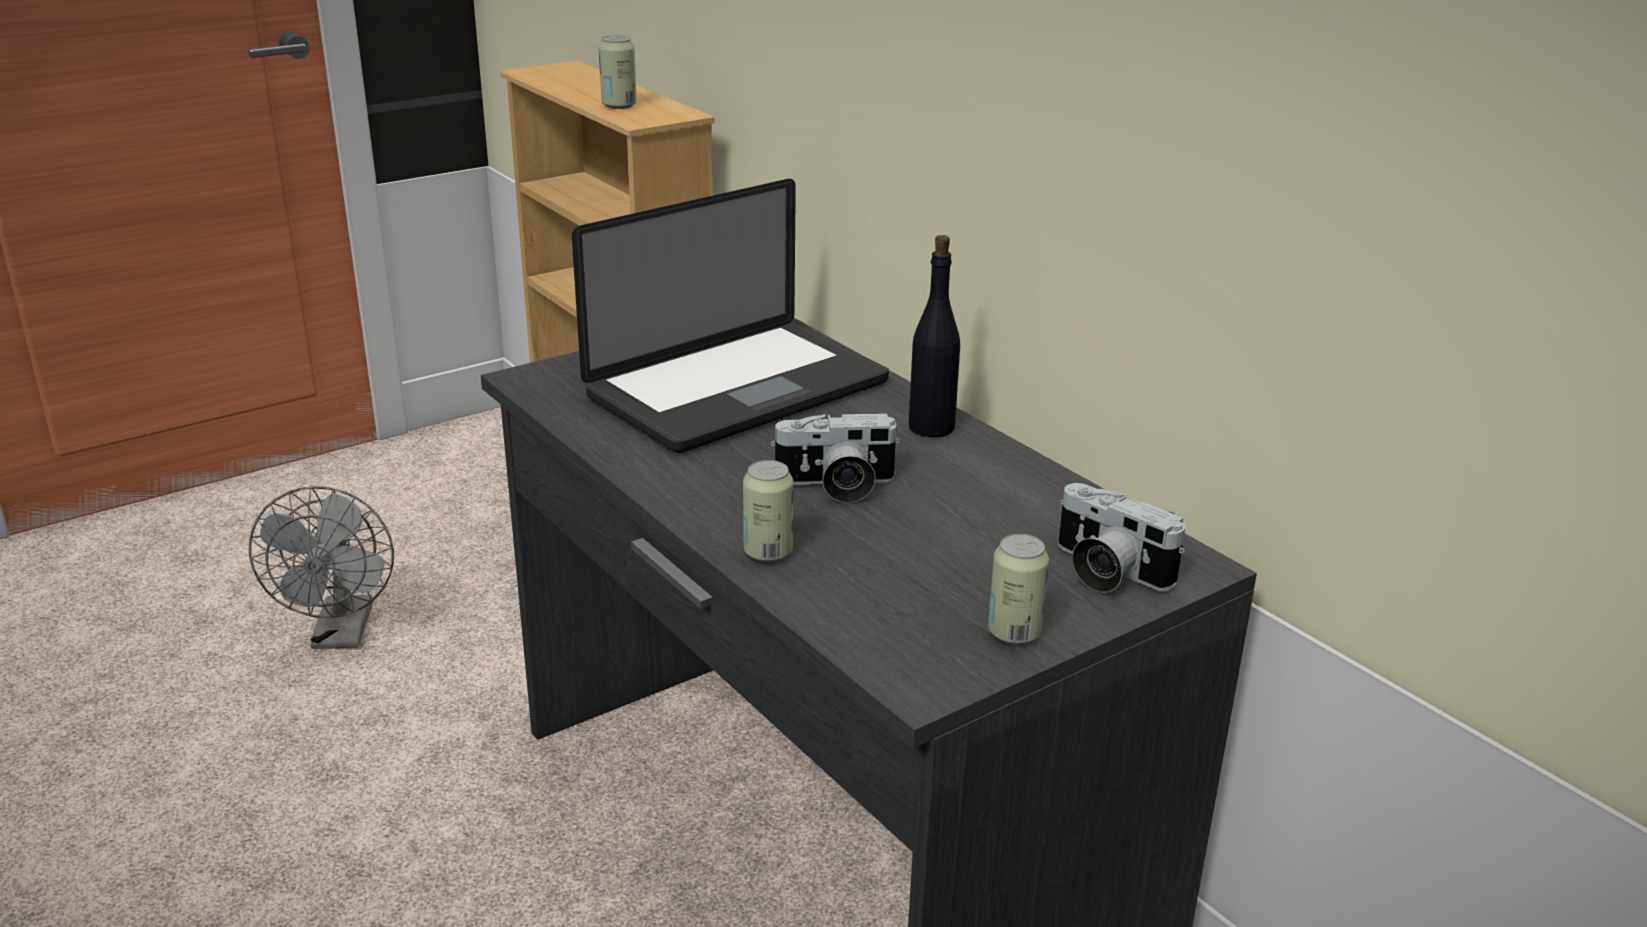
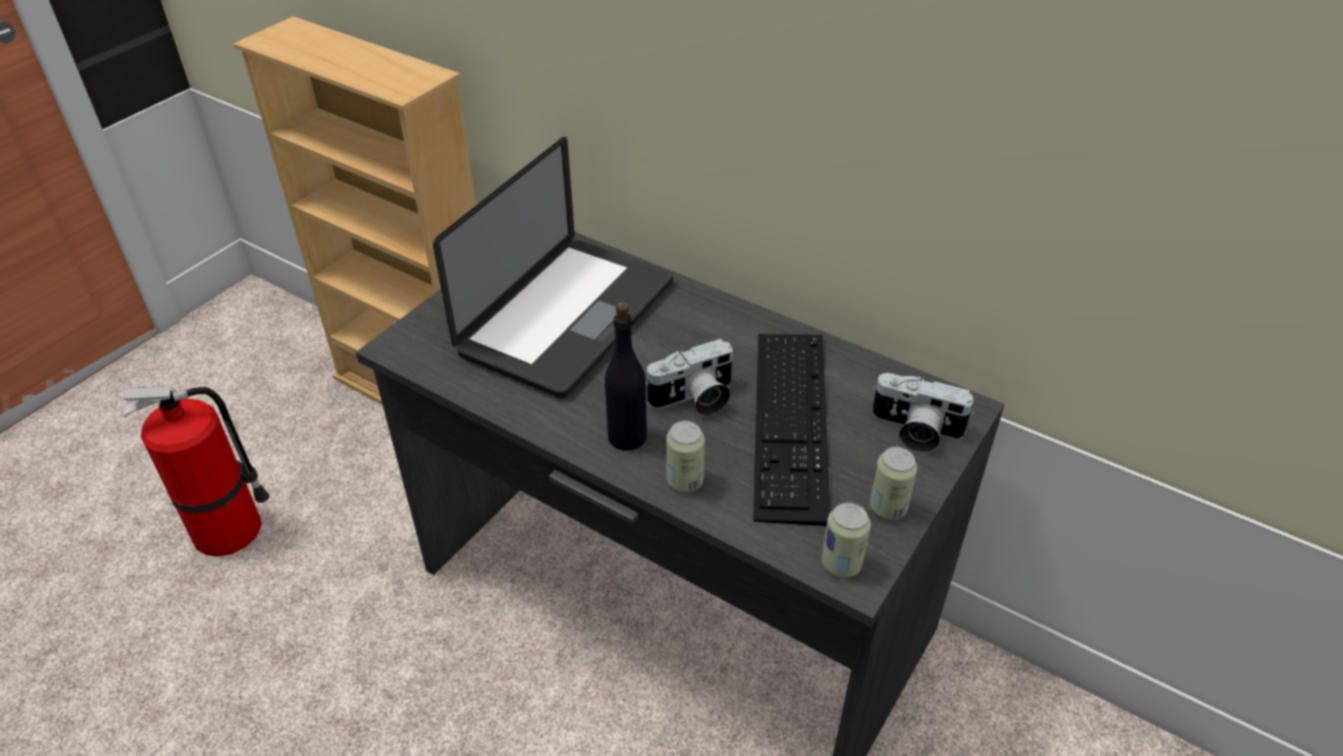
camera: 20 degrees left, 15 degrees up
grey fan [249,486,394,649] -> fire extinguisher [123,386,270,557]
can [599,36,637,109] -> can moved to [822,502,871,578]
black bottle [909,235,960,437] -> black bottle moved to [605,302,647,451]
none -> keyboard [753,334,830,526]

